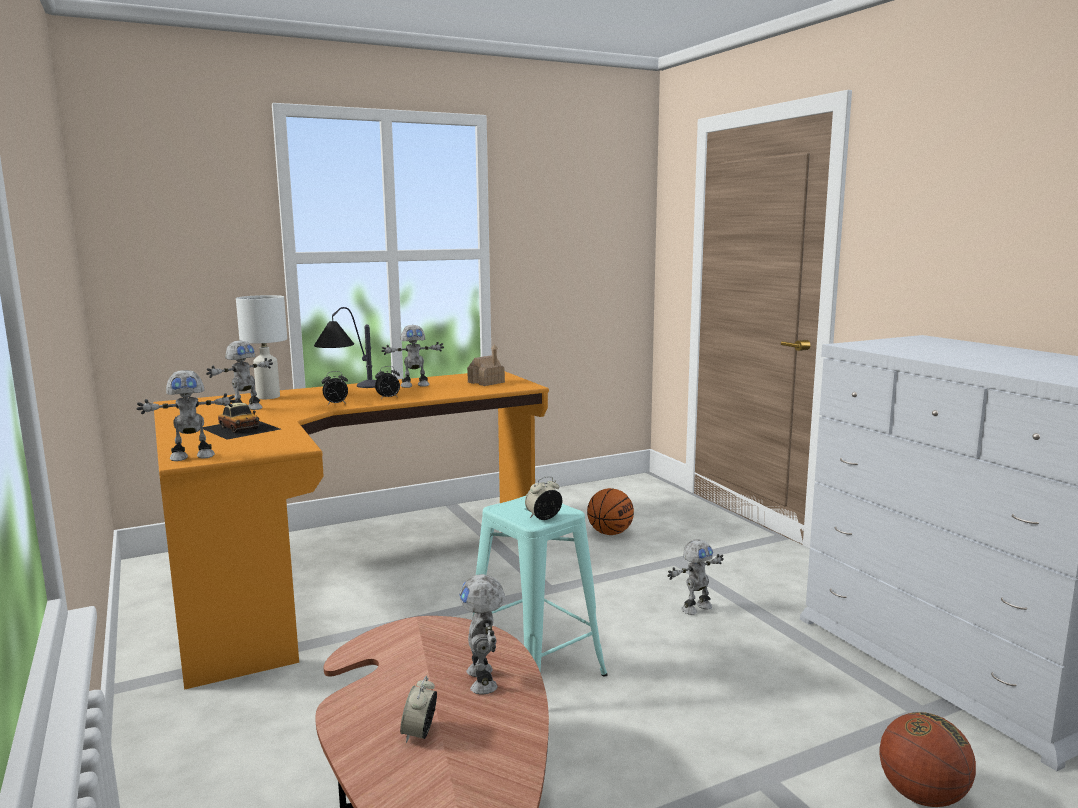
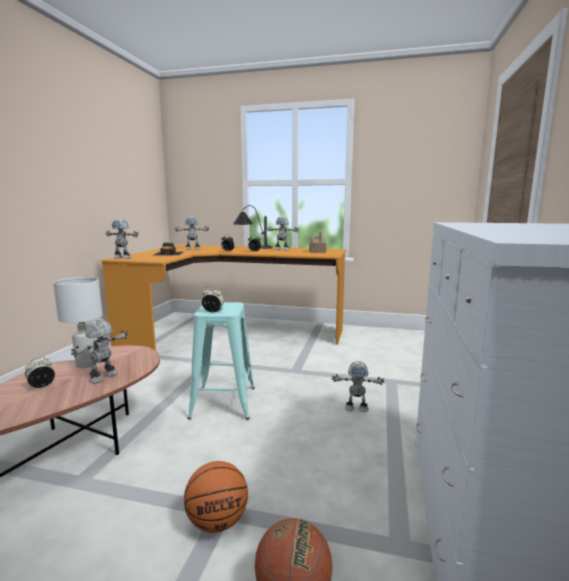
camera: 40 degrees right, 0 degrees up
white table lamp [236,295,287,399] -> white table lamp moved to [53,277,103,368]
basketball [587,488,634,535] -> basketball moved to [184,461,248,533]

